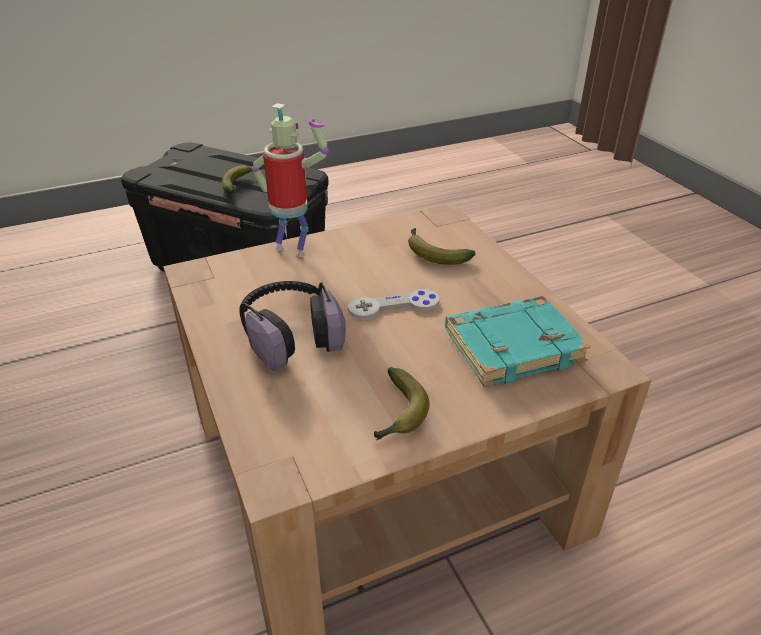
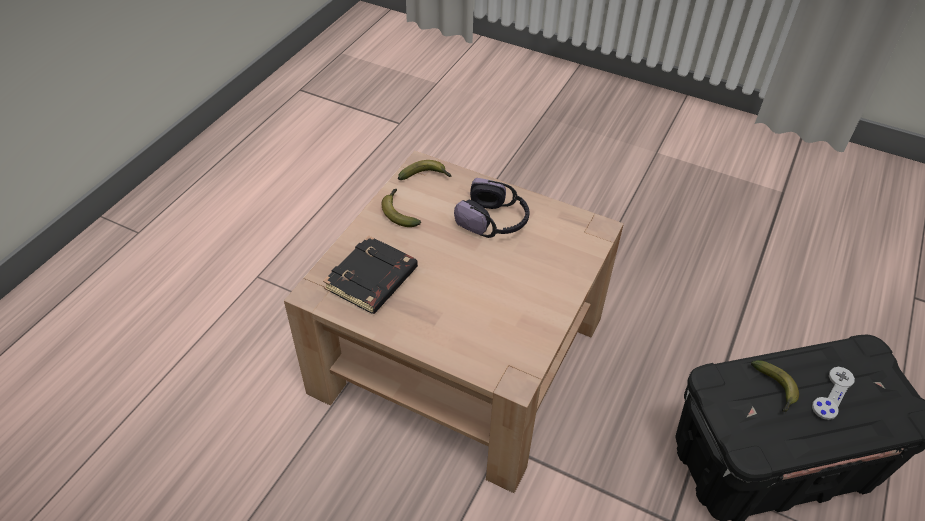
camera: 140 degrees right, 10 degrees up
toy robot [252,103,329,257] -> none
grey game controller [348,289,440,319] -> grey game controller moved to [812,367,855,420]
banana [408,228,475,265] -> banana moved to [398,160,452,180]
turquoise book [445,296,591,387] -> black book [323,236,418,314]

